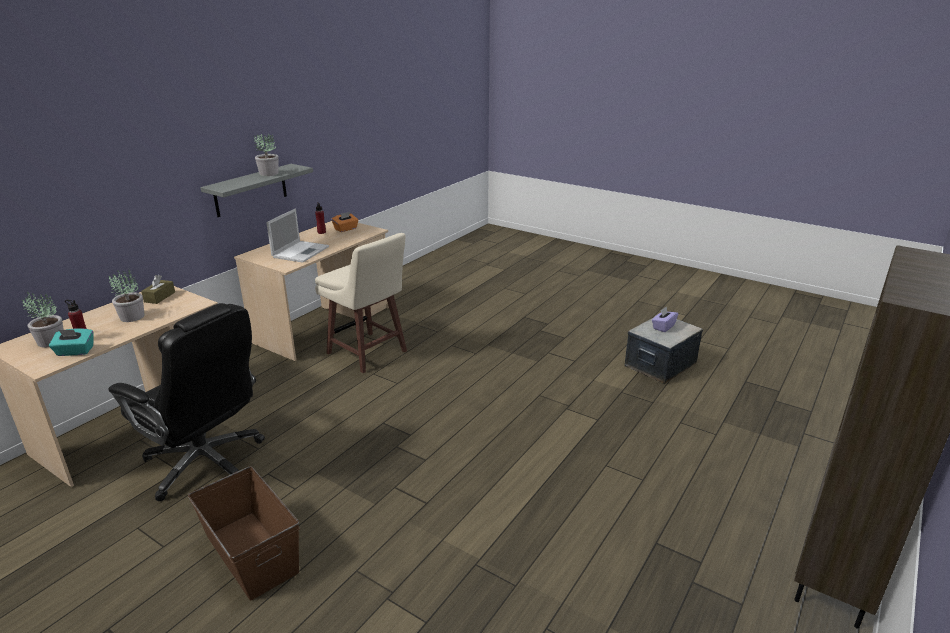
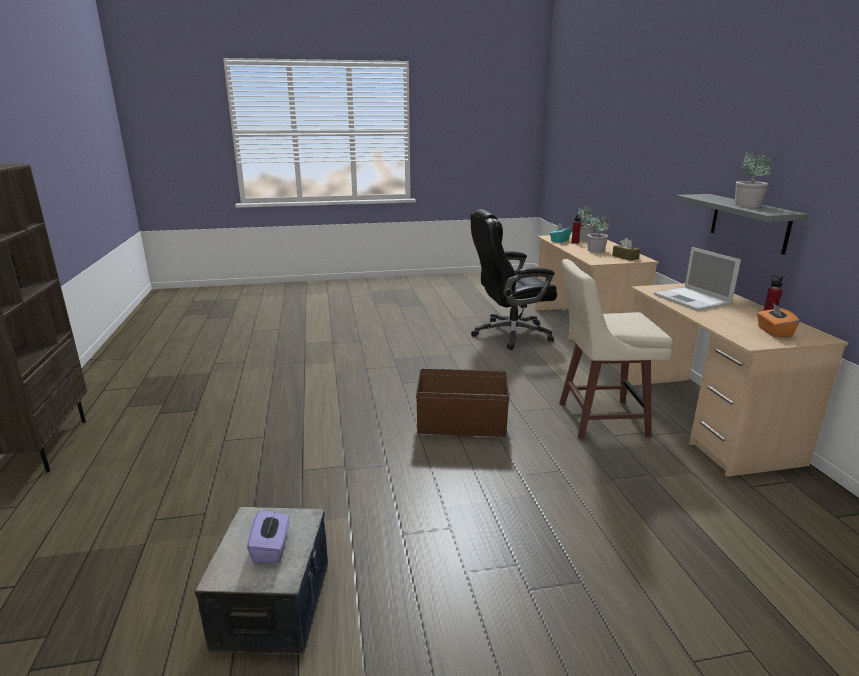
camera: 135 degrees right, 5 degrees down
brown storage box [188,466,299,600] -> brown storage box moved to [416,369,510,437]

